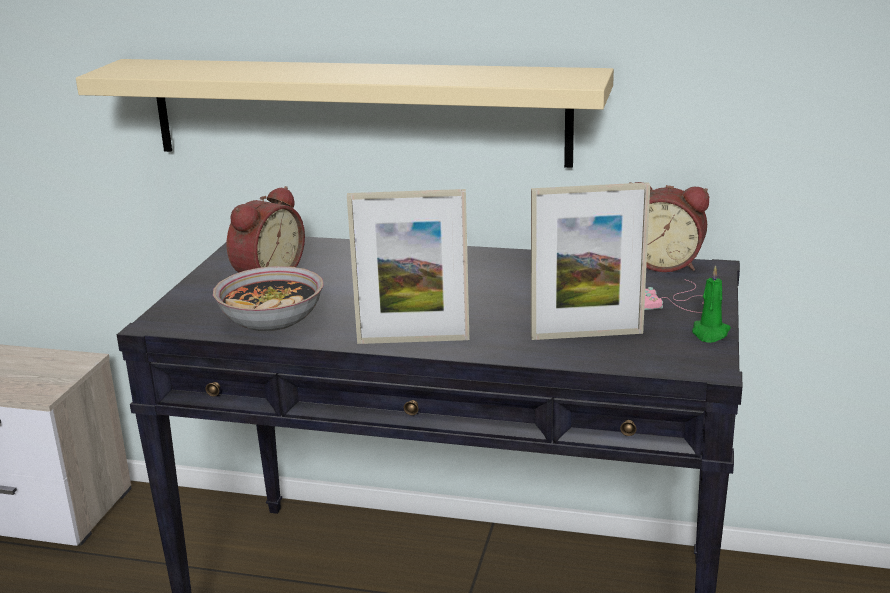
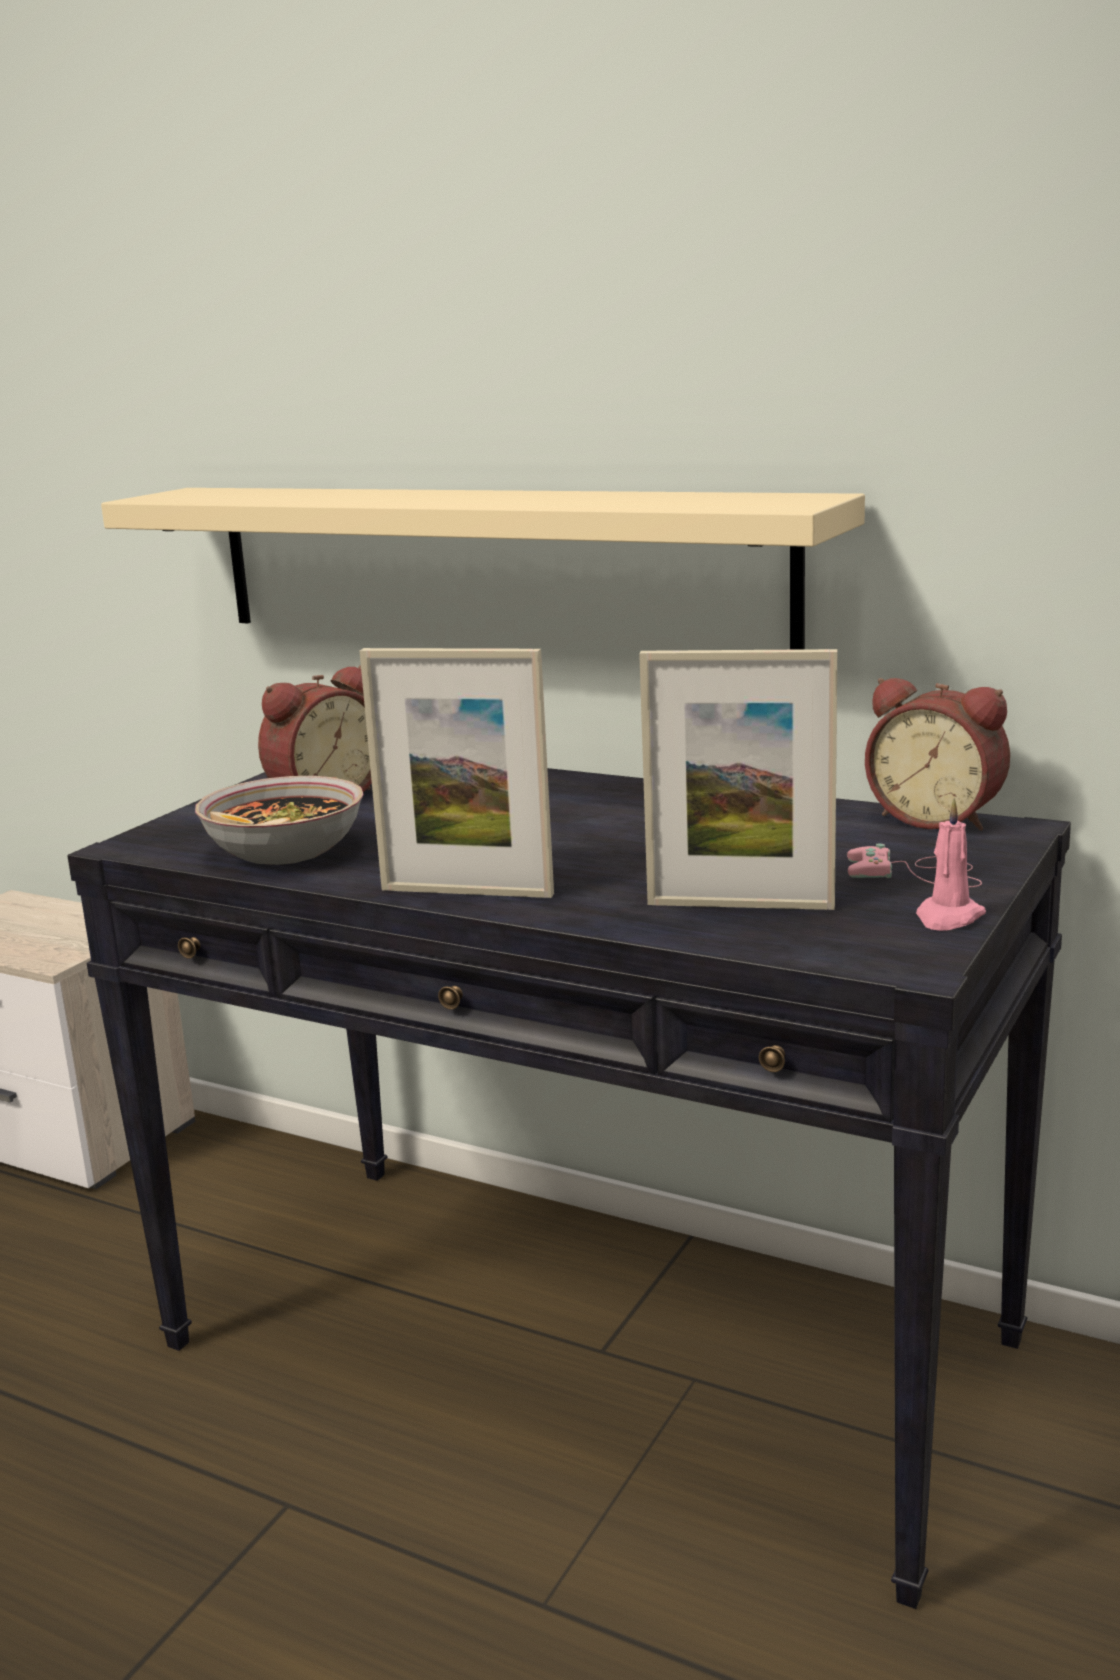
camera: 15 degrees right, 5 degrees down
green candle [692,265,731,343] -> pink candle [916,798,986,931]

